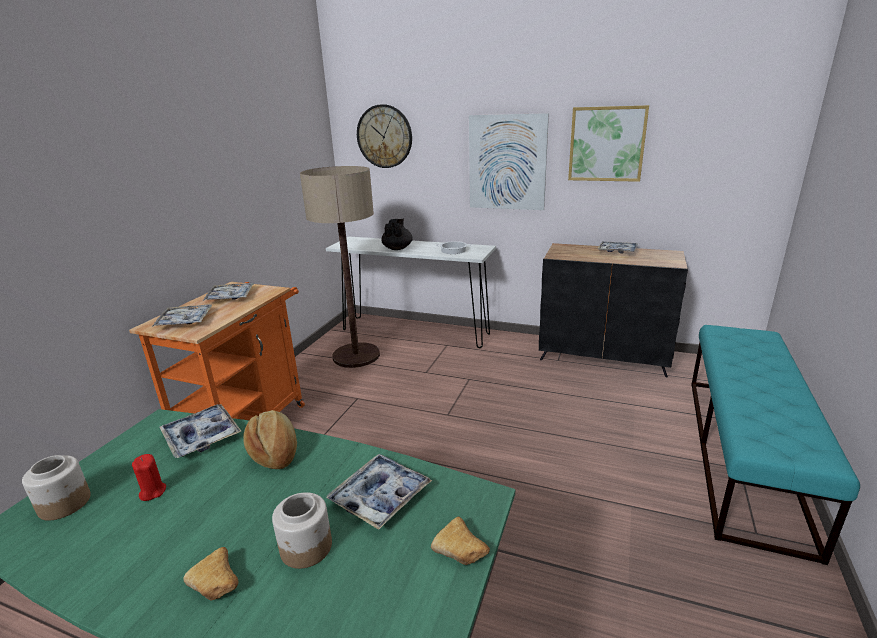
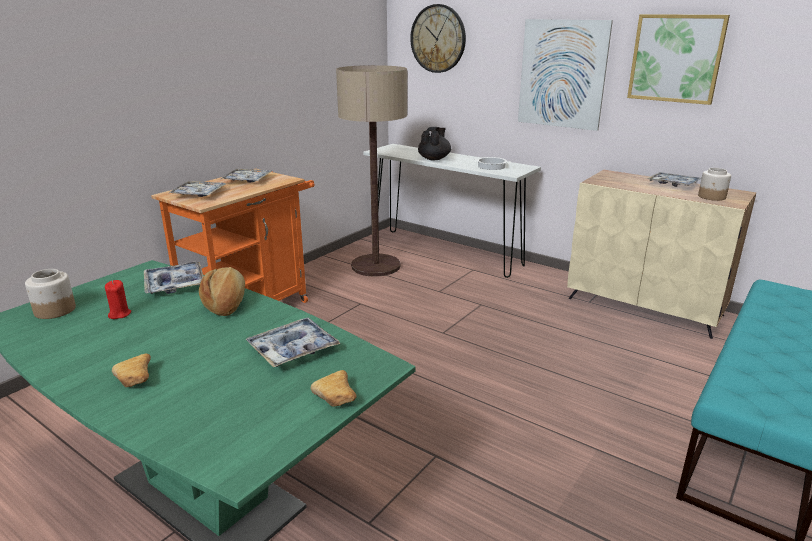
camera: 15 degrees right, 0 degrees up
jar [272,492,332,569] -> jar moved to [698,168,731,201]
black cabinet [539,243,688,378] -> beige cabinet [567,170,757,339]

